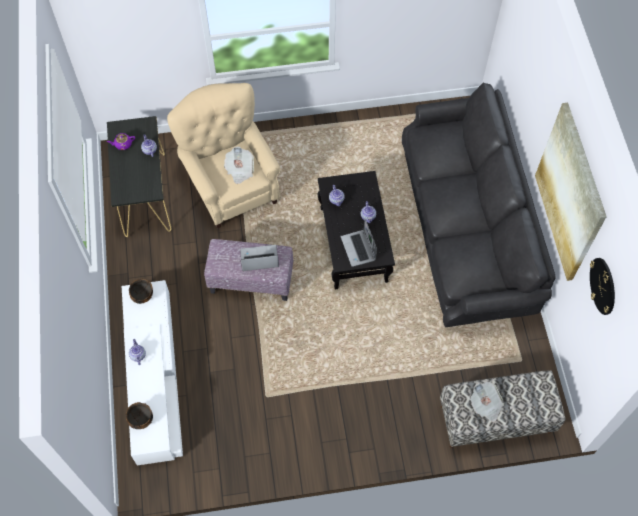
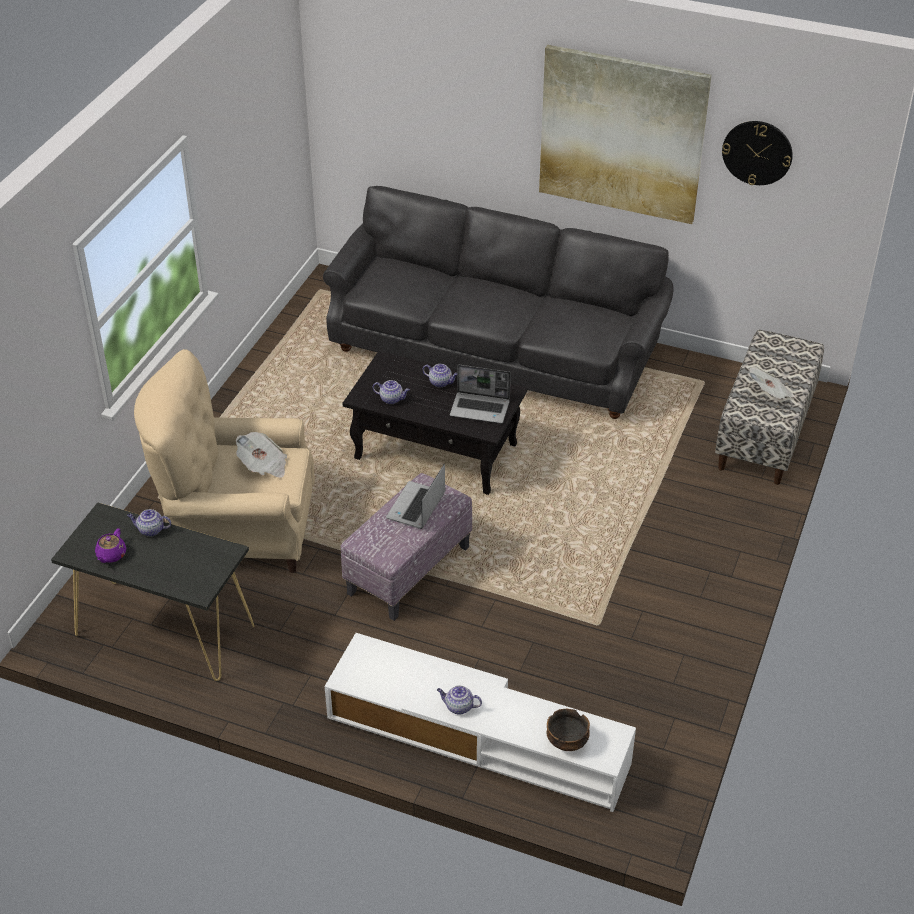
camera: 60 degrees left, 20 degrees down
bowl [129,279,153,304] -> none

